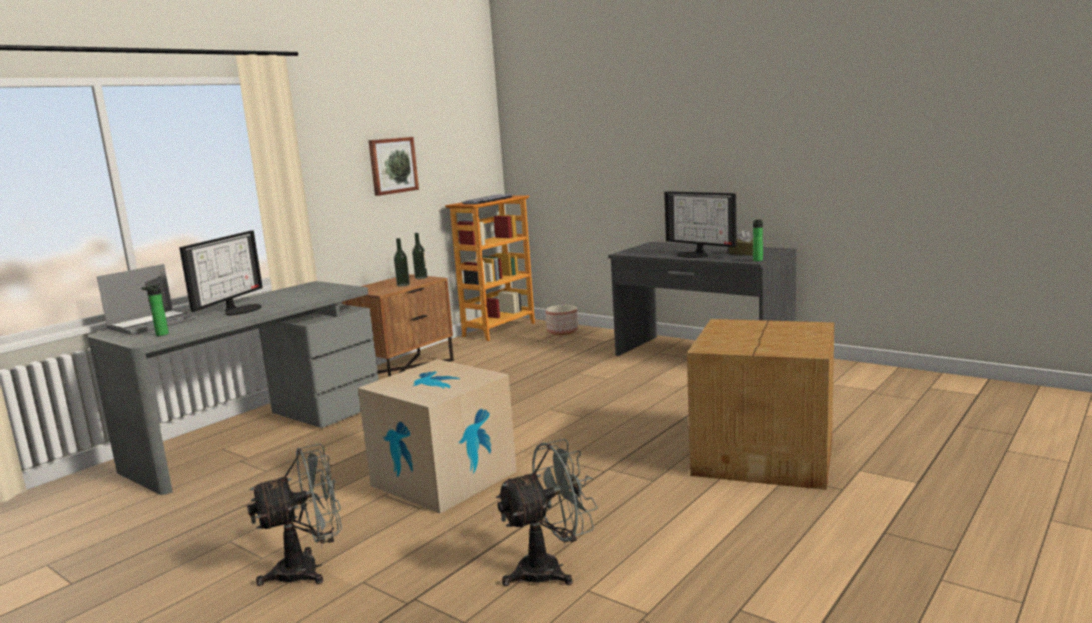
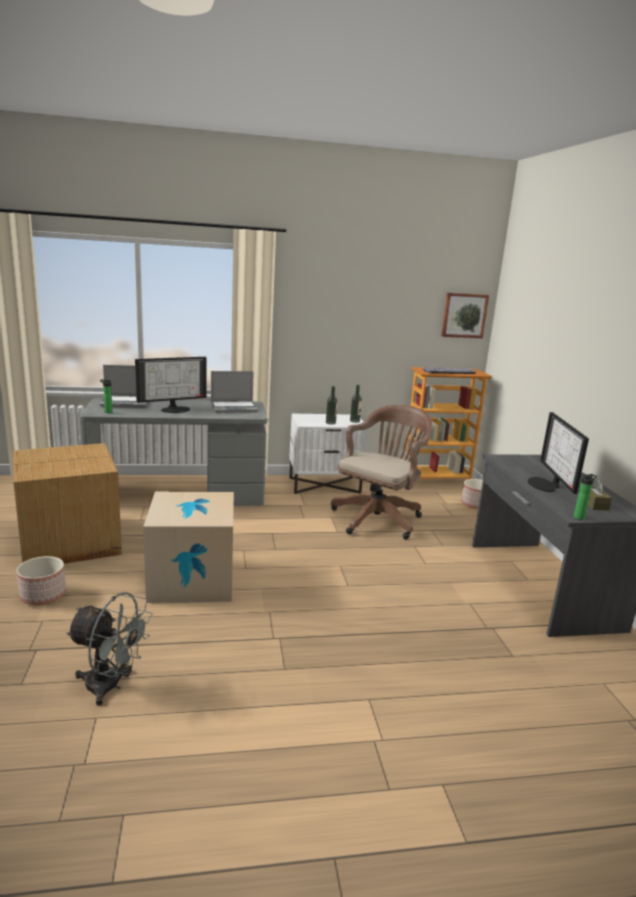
camera: 40 degrees right, 5 degrees up
grey fan [247,444,342,586] -> planter [17,556,66,605]
brown nightstand [342,274,454,377] -> white nightstand [289,414,368,494]
picture [368,137,419,196] -> picture moved to [441,293,489,338]
cardboard box [687,319,834,490] -> cardboard box moved to [13,443,122,564]
none -> laptop [211,371,258,413]
none -> brown office chair [331,405,432,539]

